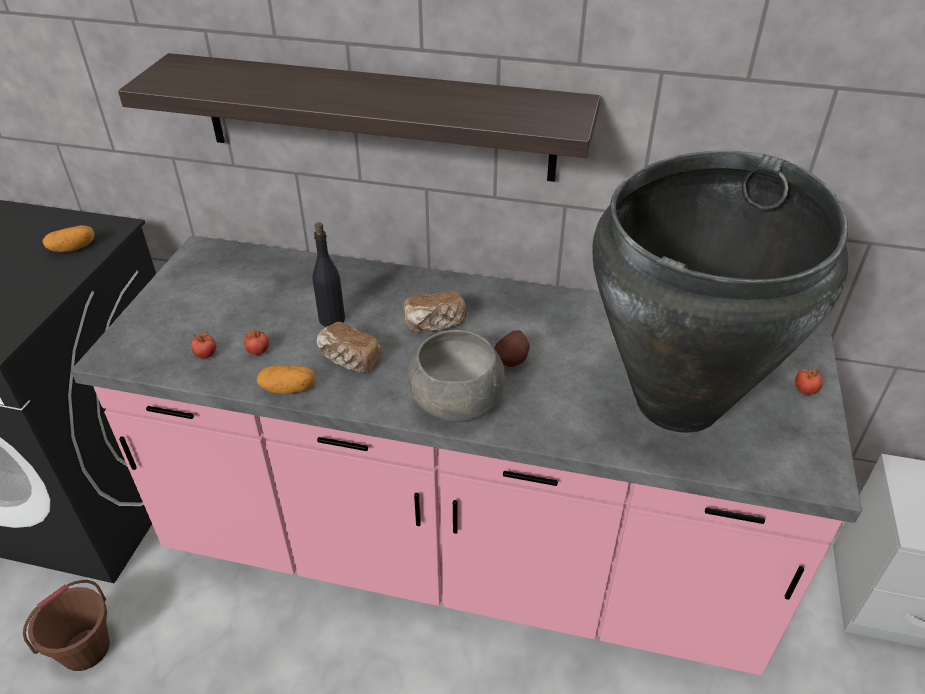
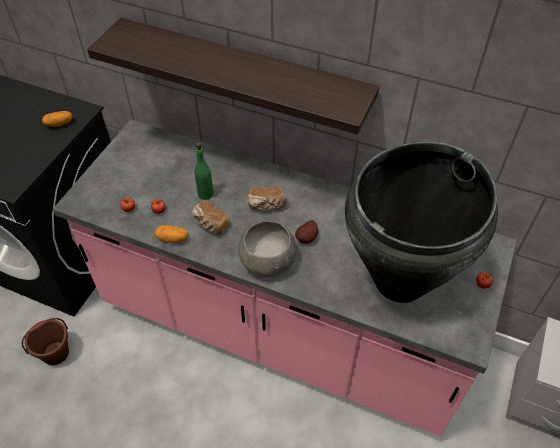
camera: 10 degrees right, 10 degrees up
black bottle [312,222,345,327] -> green bottle [194,143,214,200]

